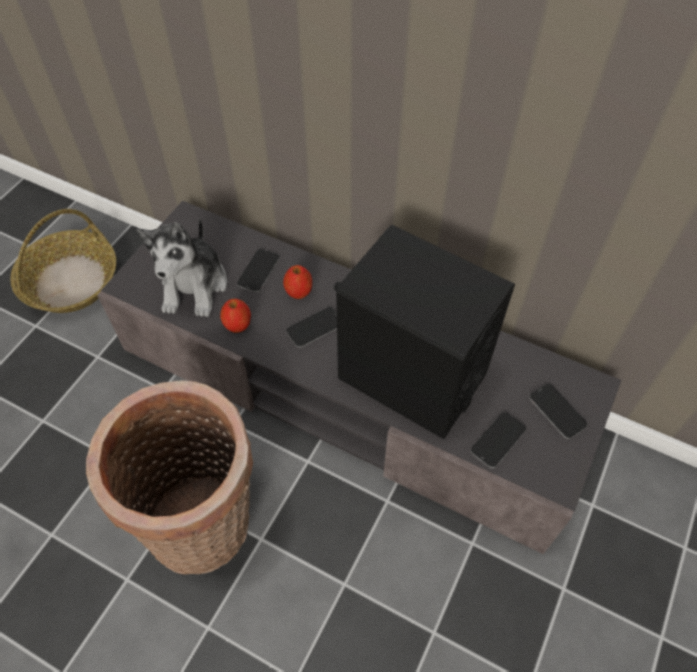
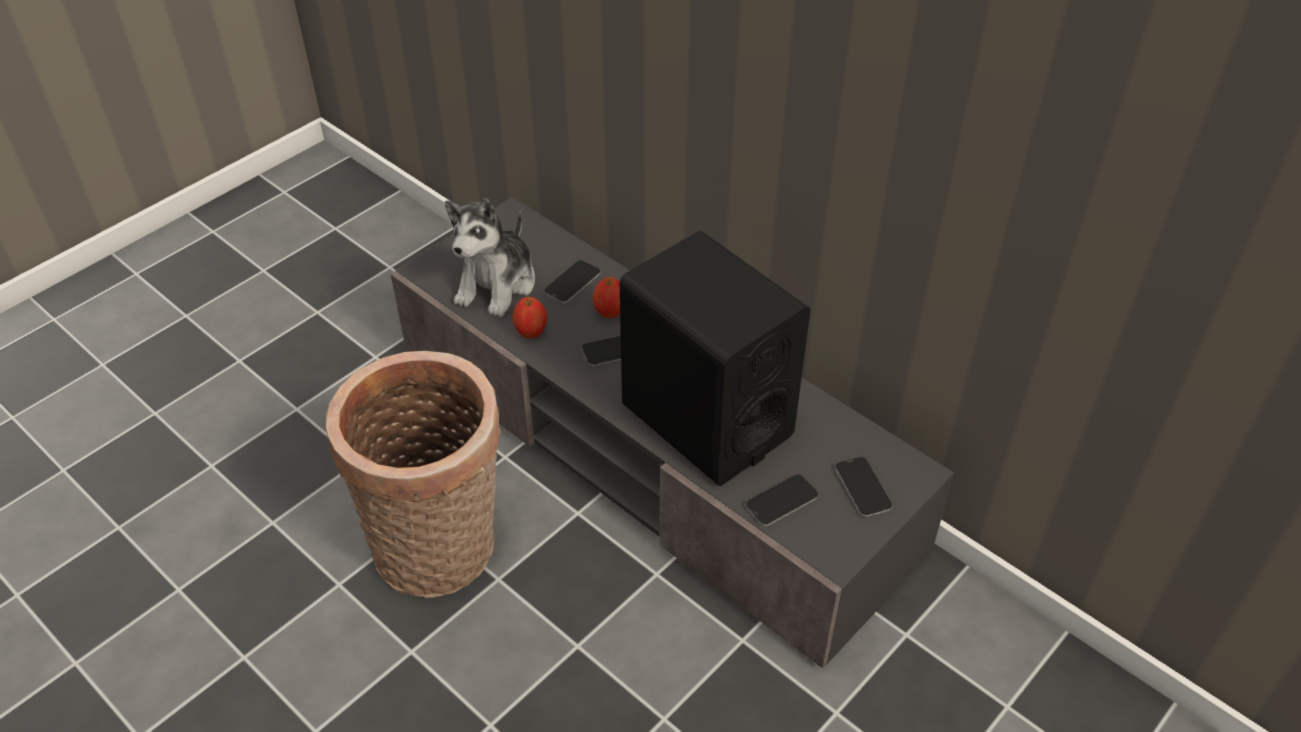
camera: 15 degrees right, 10 degrees down
basket [10,209,116,313] -> none

